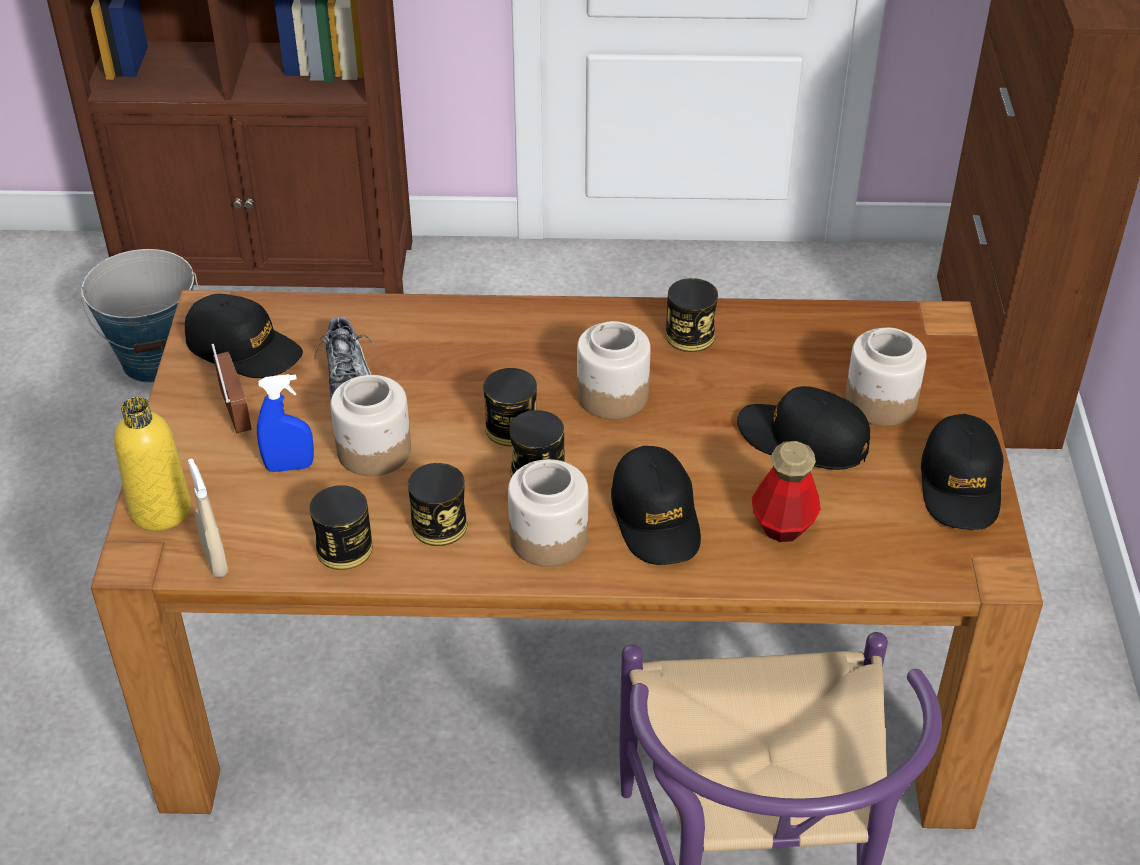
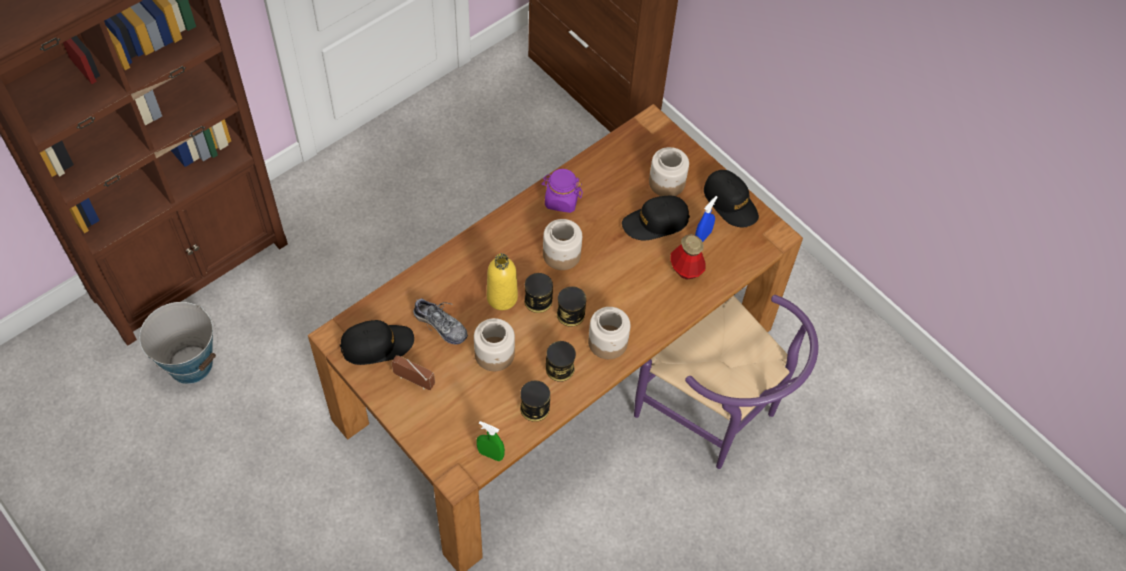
camera: 45 degrees left, 15 degrees up
yellow bottle [114,397,191,531] -> yellow bottle moved to [487,253,518,310]
beige spray bottle [188,459,228,578] -> green spray bottle [476,421,505,461]
blue spray bottle [257,374,314,472] -> blue spray bottle moved to [695,196,718,242]
black cap [611,446,701,565] -> none
can [666,278,718,352] -> purple jar [542,169,583,213]

